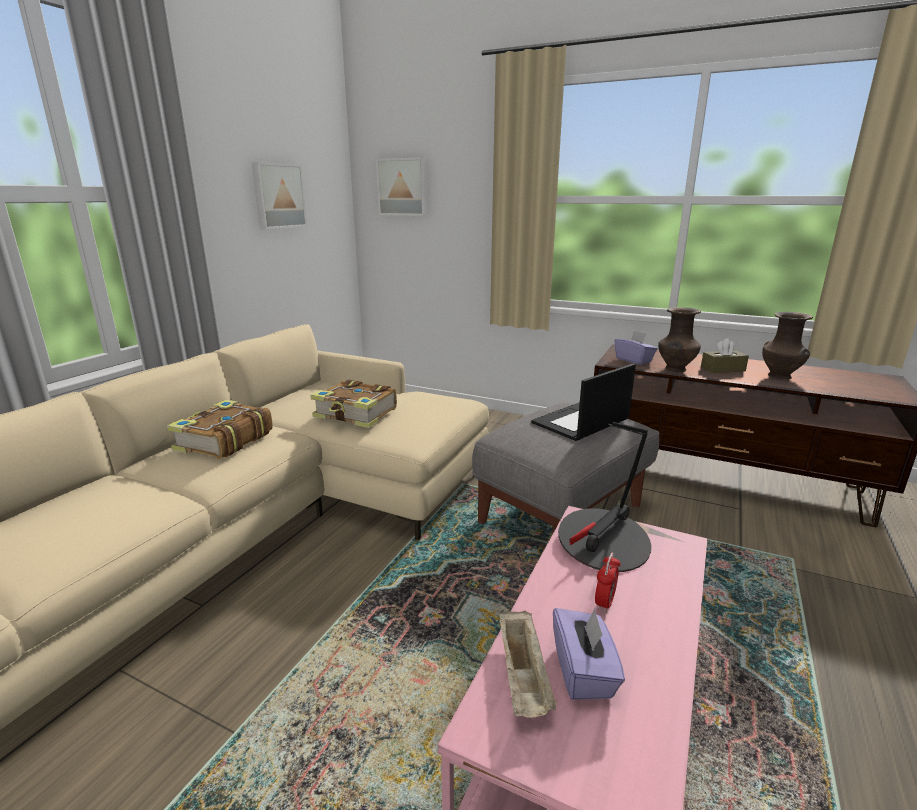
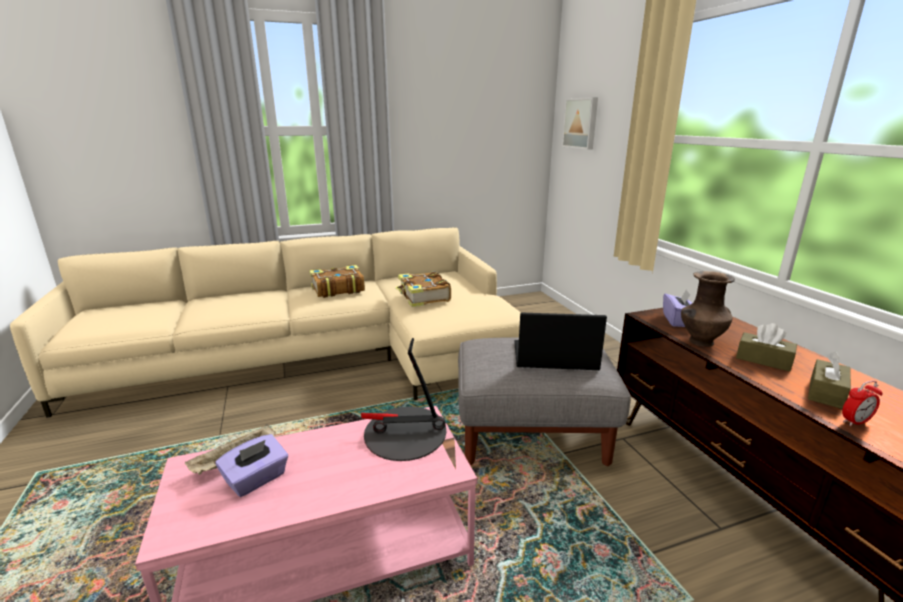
camera: 45 degrees right, 0 degrees up
picture [251,162,307,230] -> none
alarm clock [595,553,621,613] -> alarm clock moved to [842,380,883,426]
brown vase [762,312,813,379] -> brown tissue box [808,352,851,409]

